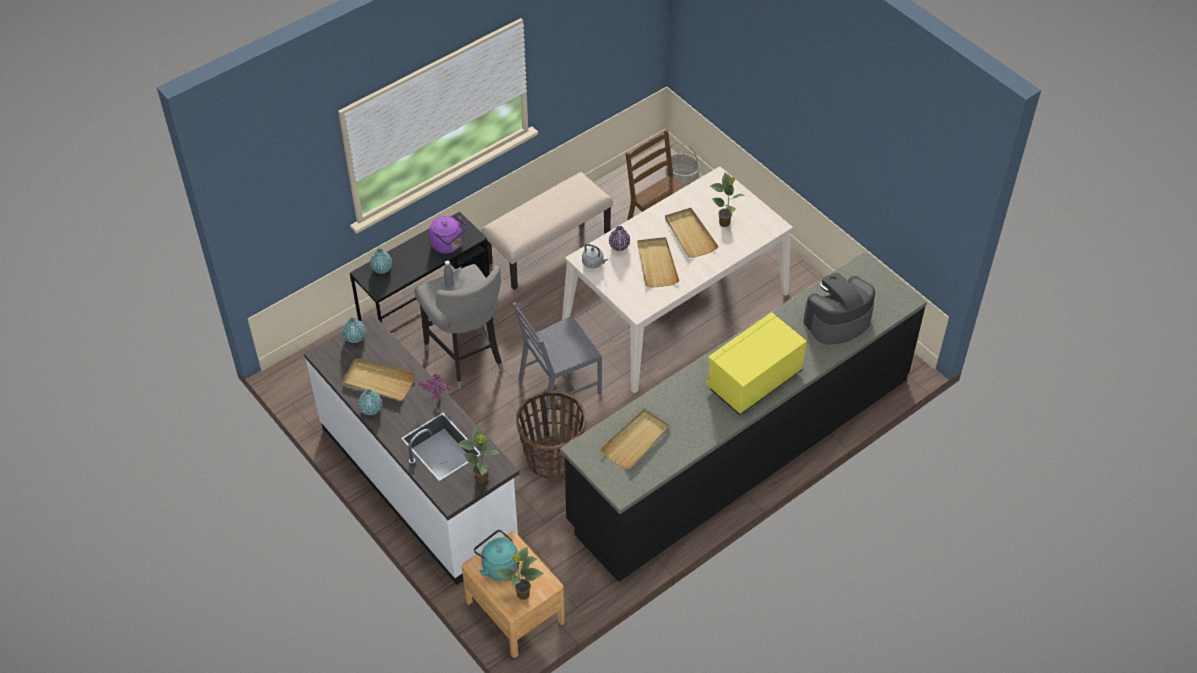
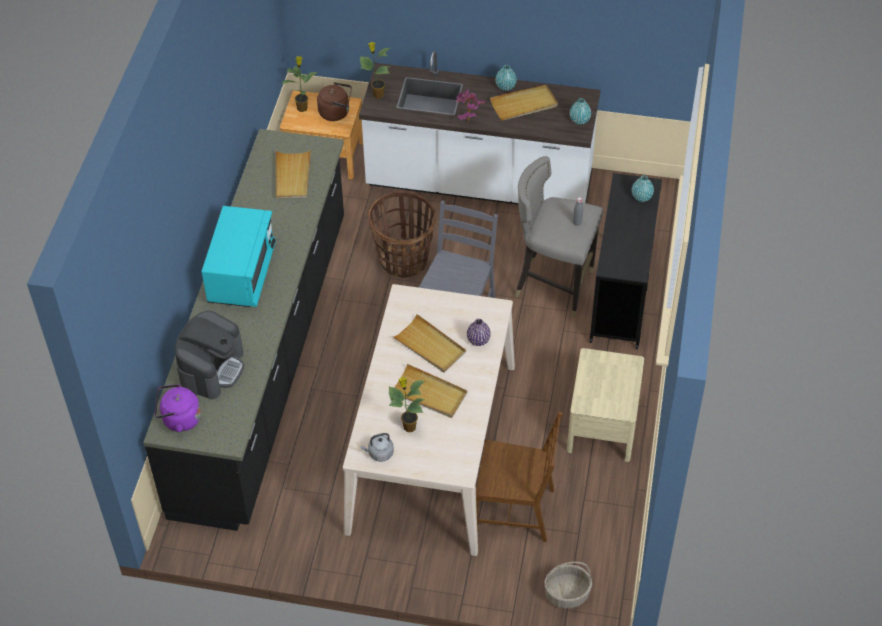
camera: 140 degrees right, 0 degrees up
purple kettle [429,216,468,254] -> purple kettle moved to [155,384,201,432]
turquoise kettle [474,530,518,580] -> brown kettle [317,82,352,121]
beige bench [481,172,613,290] -> beige nightstand [567,348,644,462]
grey kettle [582,244,608,268] -> grey kettle moved to [360,433,394,462]
yellow microwave [706,312,807,415] -> turquoise microwave [201,206,276,307]

